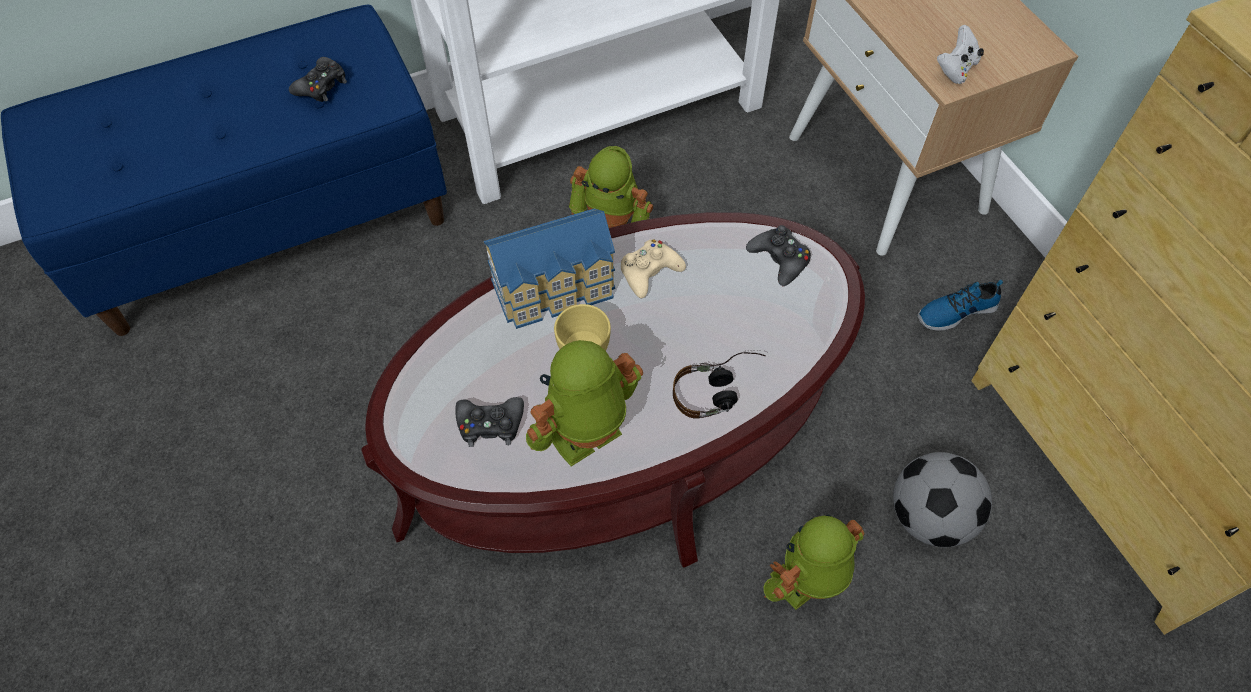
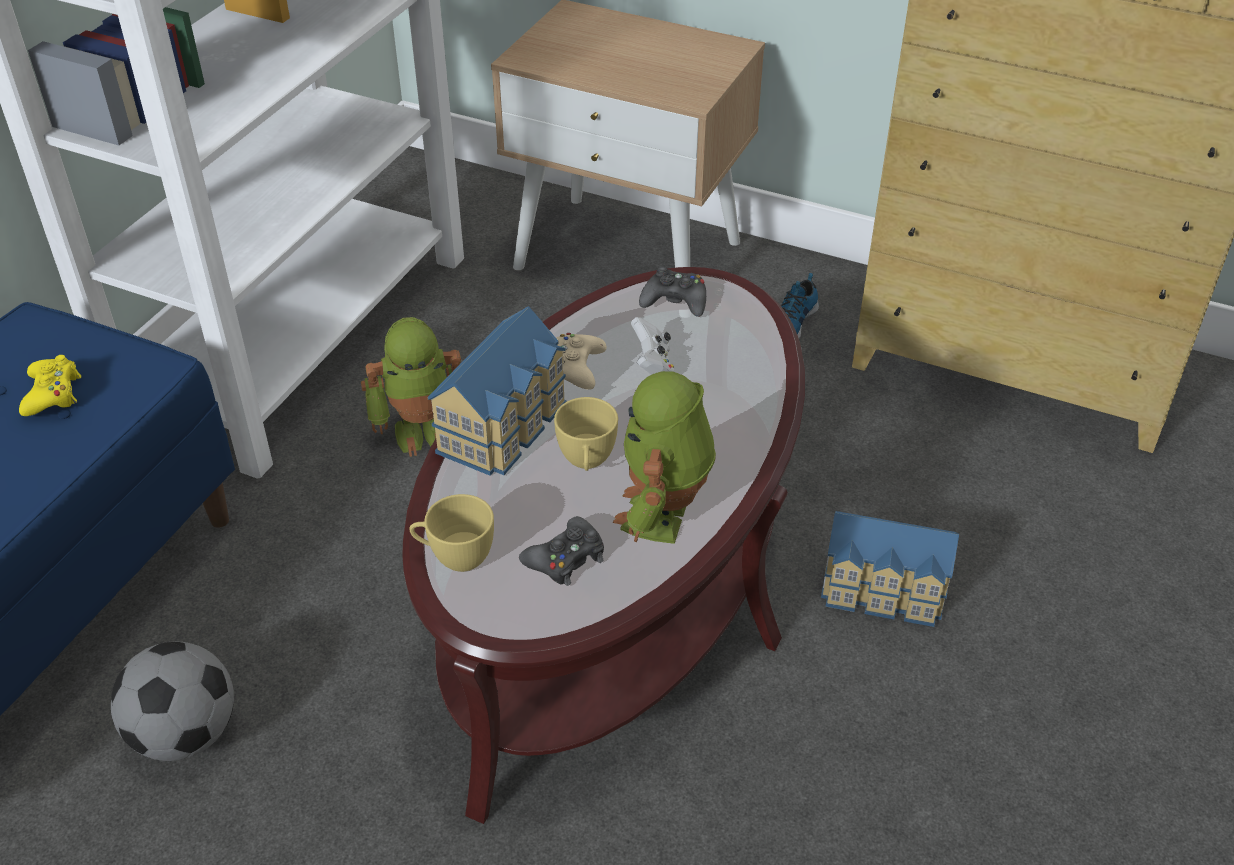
camera: 40 degrees left, 15 degrees down
black game controller [289,57,347,102] -> yellow game controller [19,355,81,416]
headphones [673,352,766,419] -> none
toy robot [763,515,864,610] -> toy house [821,511,959,627]
football [893,452,992,547] -> football moved to [111,642,234,761]
white game controller [937,25,984,84] -> white game controller moved to [631,317,675,375]
none -> yellow cup [409,494,494,572]

